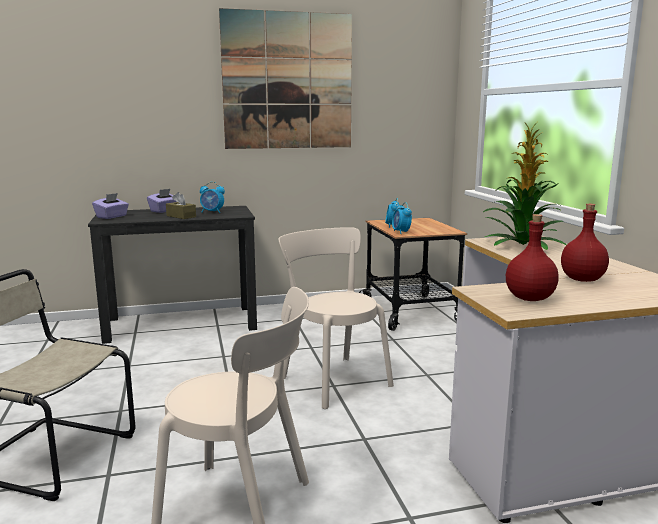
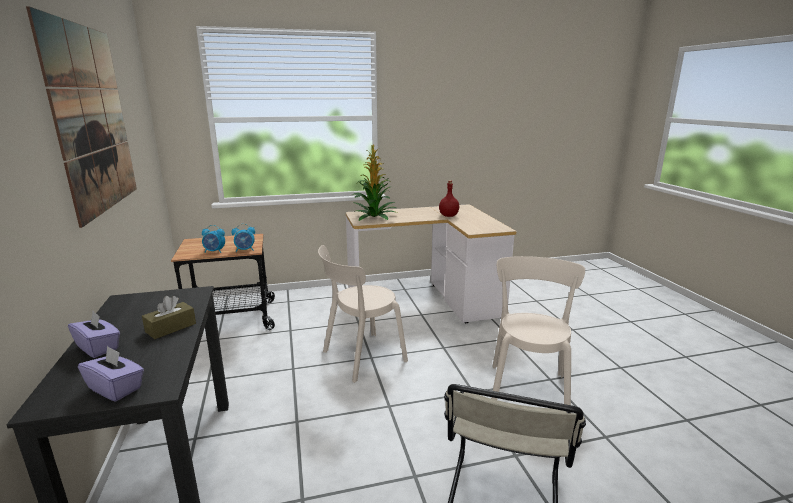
camera: 90 degrees left, 5 degrees up
alarm clock [200,182,225,213] -> none
red bottle [506,214,559,301] -> none

